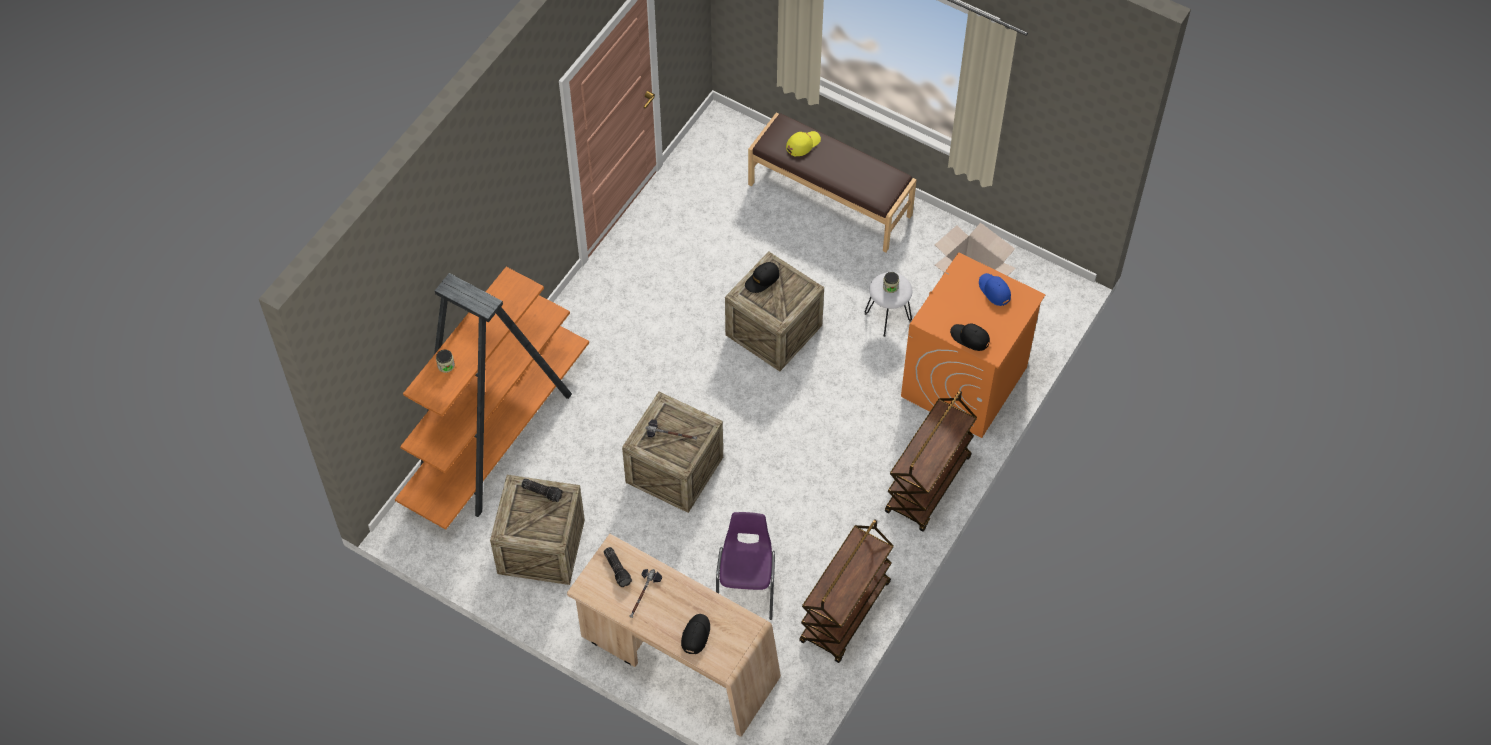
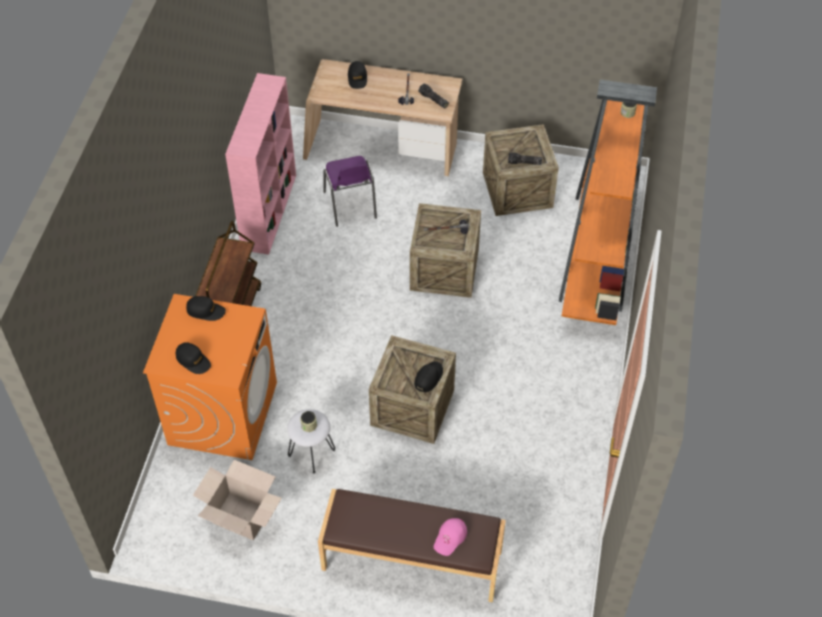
camera: 160 degrees right, 5 degrees down
yellow cap [786,131,821,157] -> pink cap [434,518,467,556]
brown cart [799,519,894,663] -> pink bookcase [225,73,296,255]
blue cap [979,273,1011,306] -> black cap [176,342,211,374]

